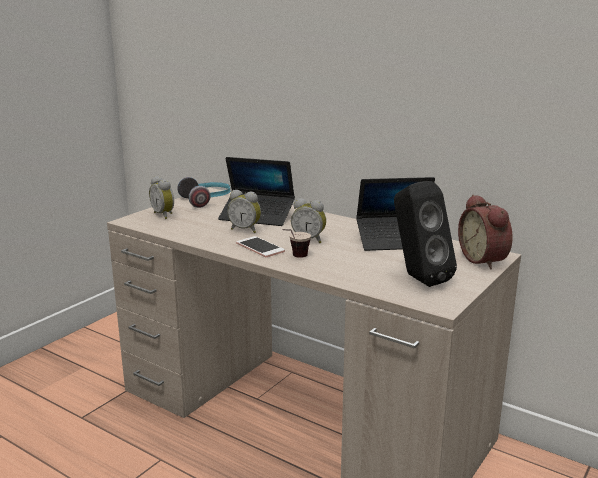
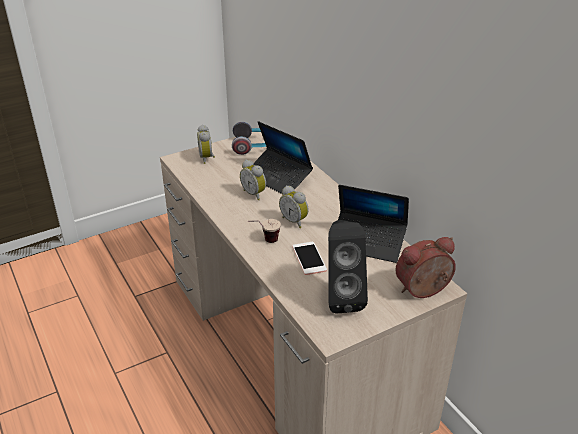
camera: 25 degrees right, 15 degrees up
phone [236,236,285,257] -> phone moved to [292,242,327,275]
alarm clock [458,194,512,269] -> alarm clock turned 60 degrees clockwise [395,237,456,298]

